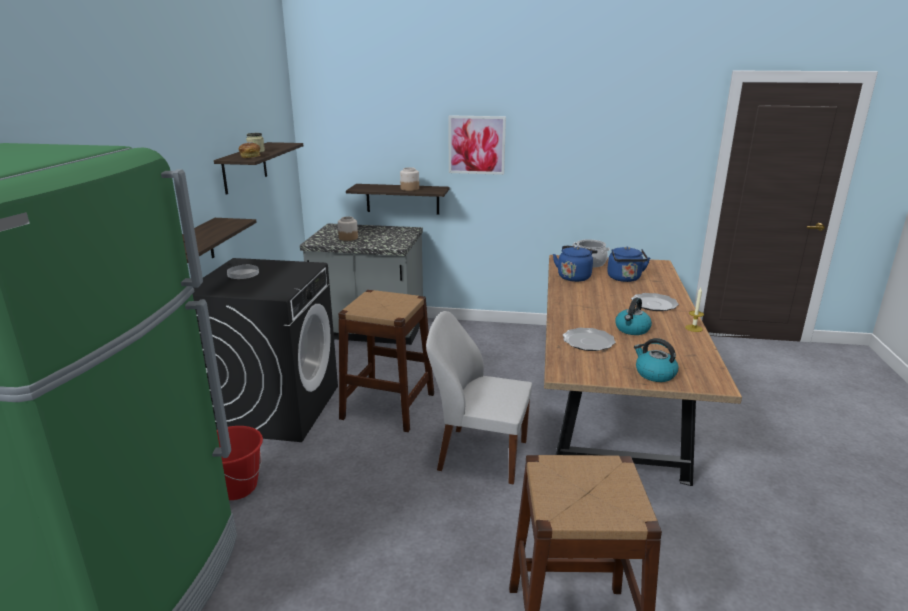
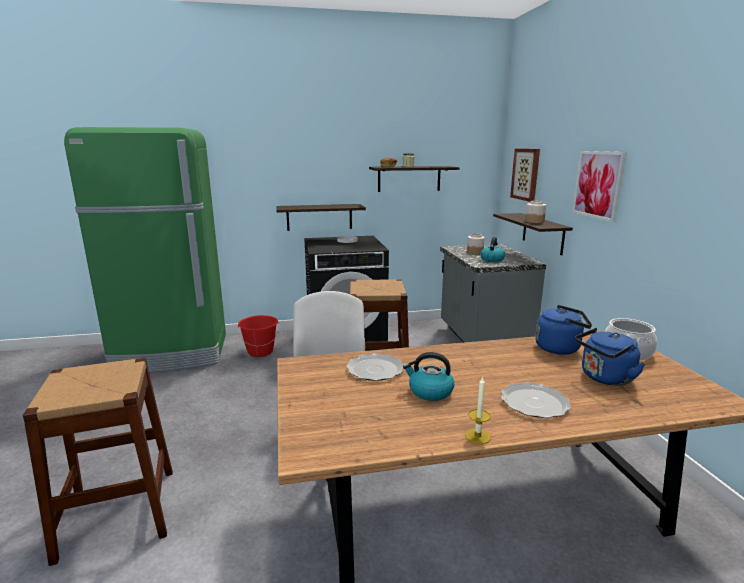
camera: 70 degrees right, 5 degrees down
kettle [634,338,678,382] -> kettle moved to [481,237,505,262]
none -> picture [510,149,540,202]

